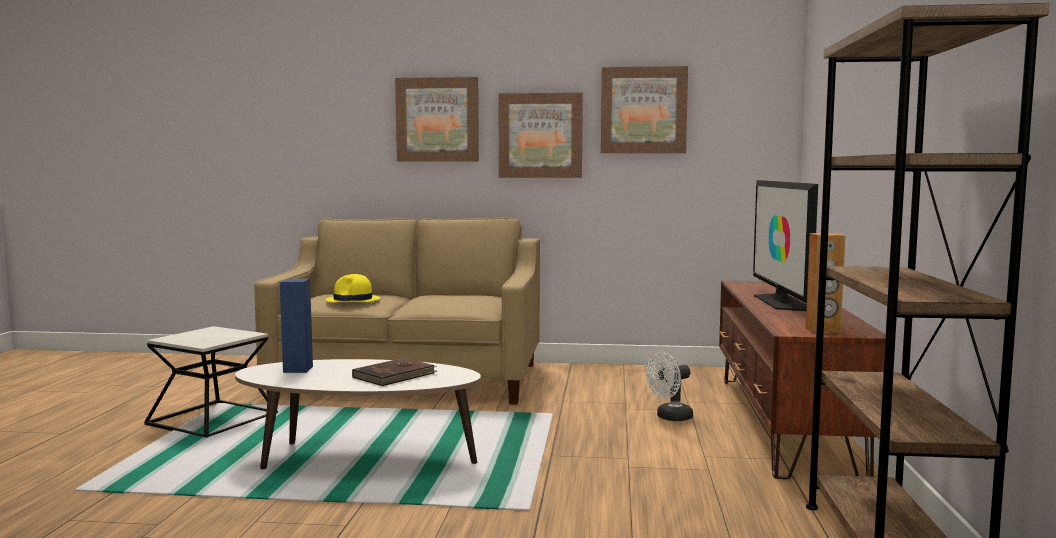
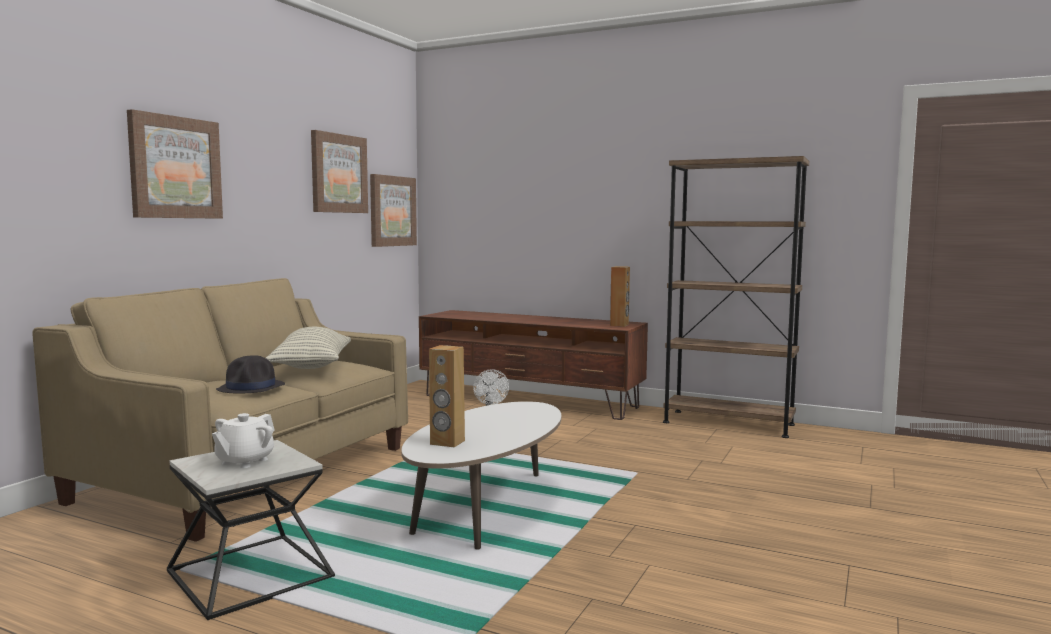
camera: 70 degrees left, 0 degrees up
blue speaker [280,279,313,373] -> brown speaker [429,345,465,448]
yellow hat [326,274,380,303] -> black hat [216,355,285,394]
brown book [352,358,438,386] -> none
picture [498,93,583,178] -> picture moved to [370,174,417,247]
television [753,180,818,311] -> none
none -> white teapot [212,413,275,468]
none -> pillow [266,327,351,369]

